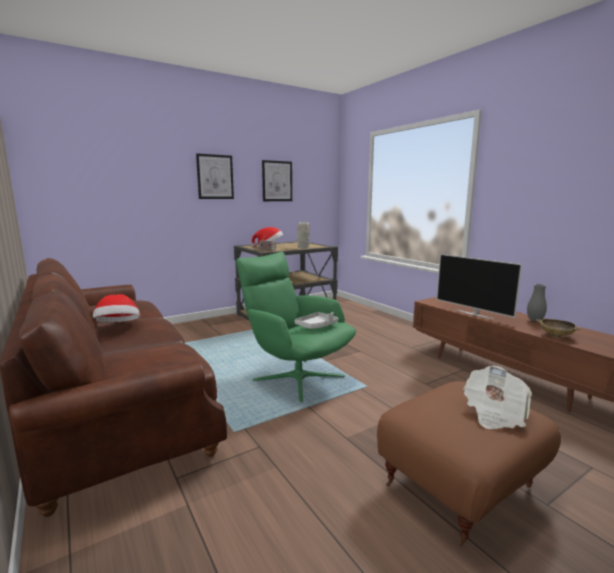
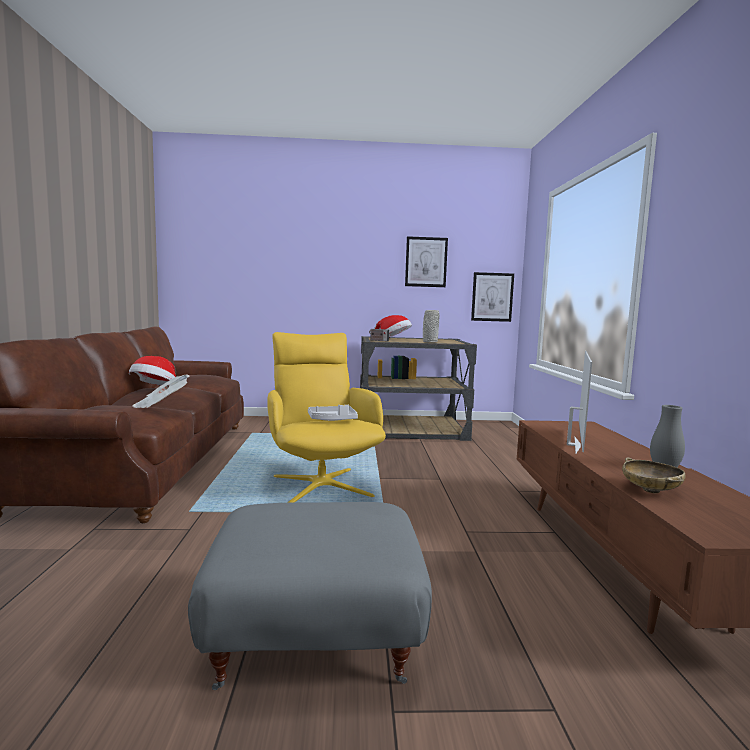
camera: 30 degrees right, 5 degrees down
picture [196,153,234,199] -> picture moved to [471,272,514,322]
green armchair [236,252,356,403] -> yellow armchair [267,332,386,503]
brown ottoman [377,381,561,546] -> grey ottoman [188,502,432,690]
television [437,254,522,319] -> television turned 150 degrees counterclockwise [567,351,592,453]
newspaper [463,366,532,429] -> newspaper moved to [132,375,190,408]

